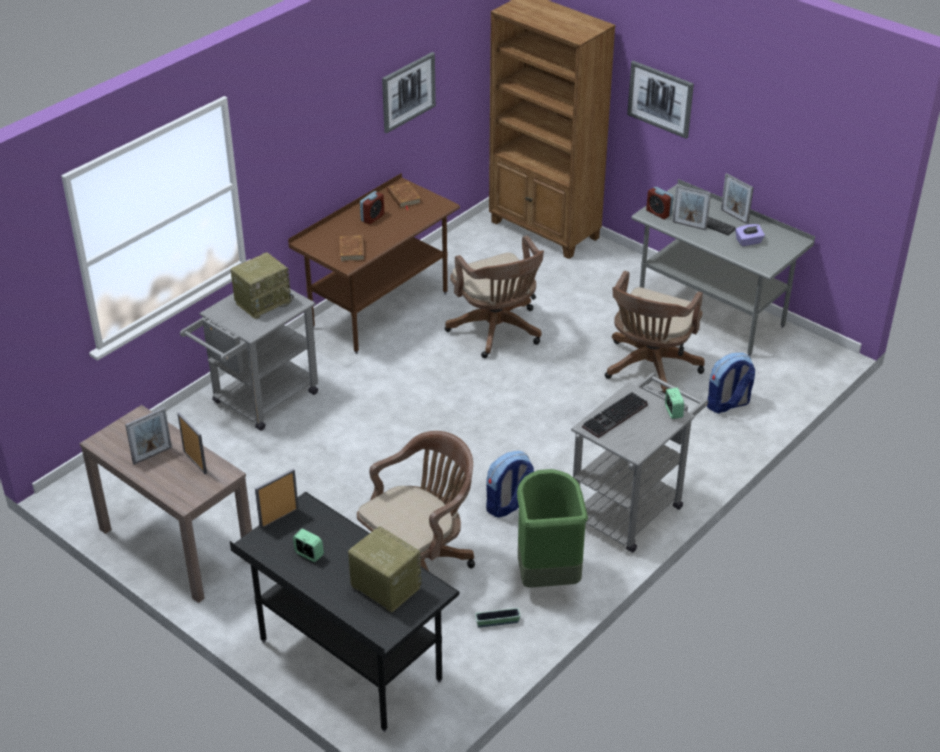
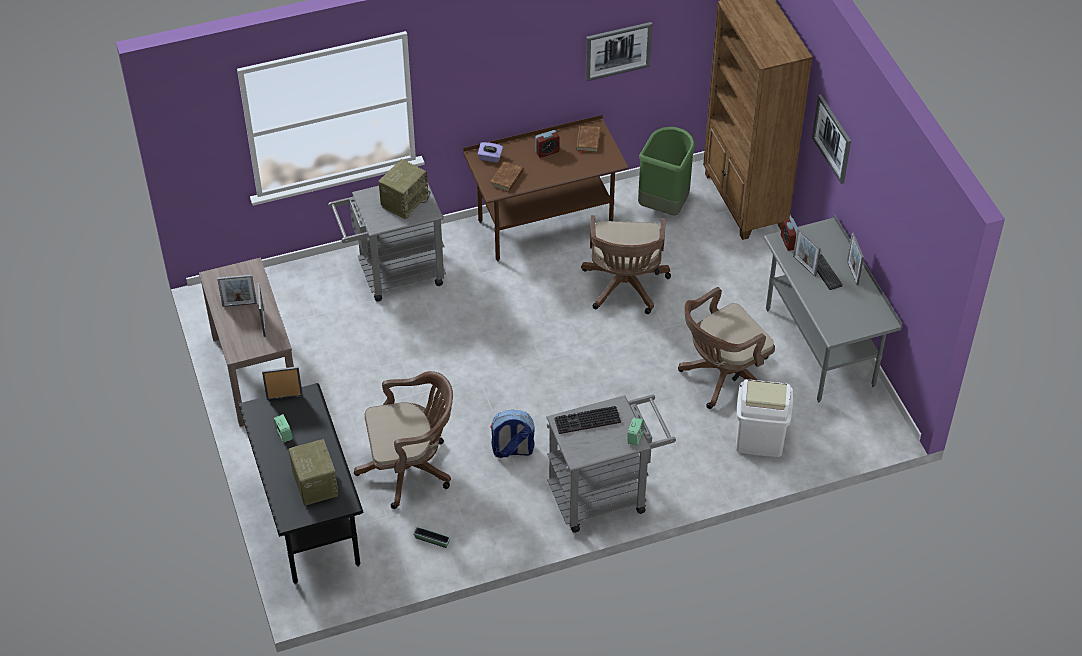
camera: 30 degrees right, 10 degrees up
radio [230,252,294,319] -> radio turned 45 degrees counterclockwise [378,159,431,219]
green trash can [517,469,588,588] -> green trash can moved to [638,127,695,216]
backpack [707,353,755,413] -> white trash can [736,379,793,457]
purple tissue box [735,224,765,246] -> purple tissue box moved to [478,142,503,163]

